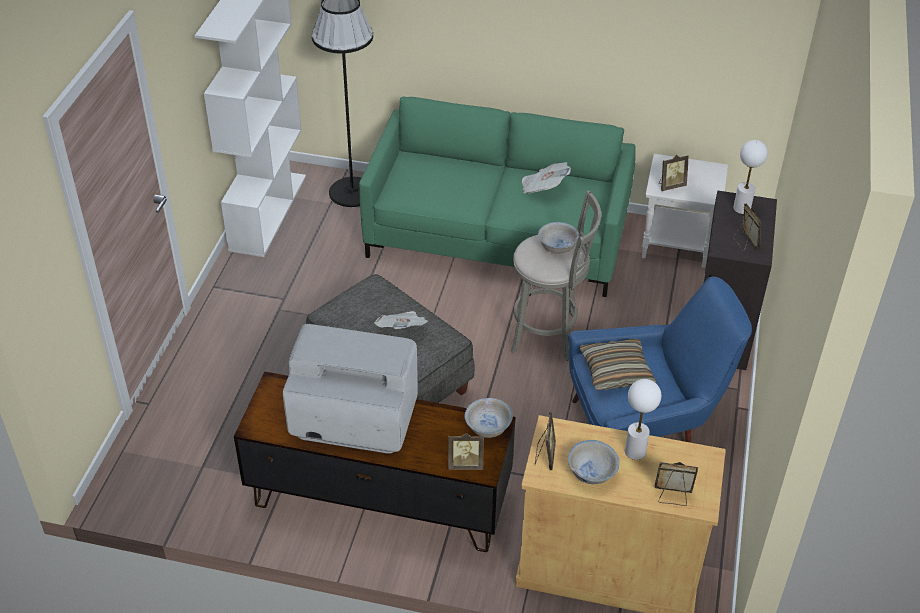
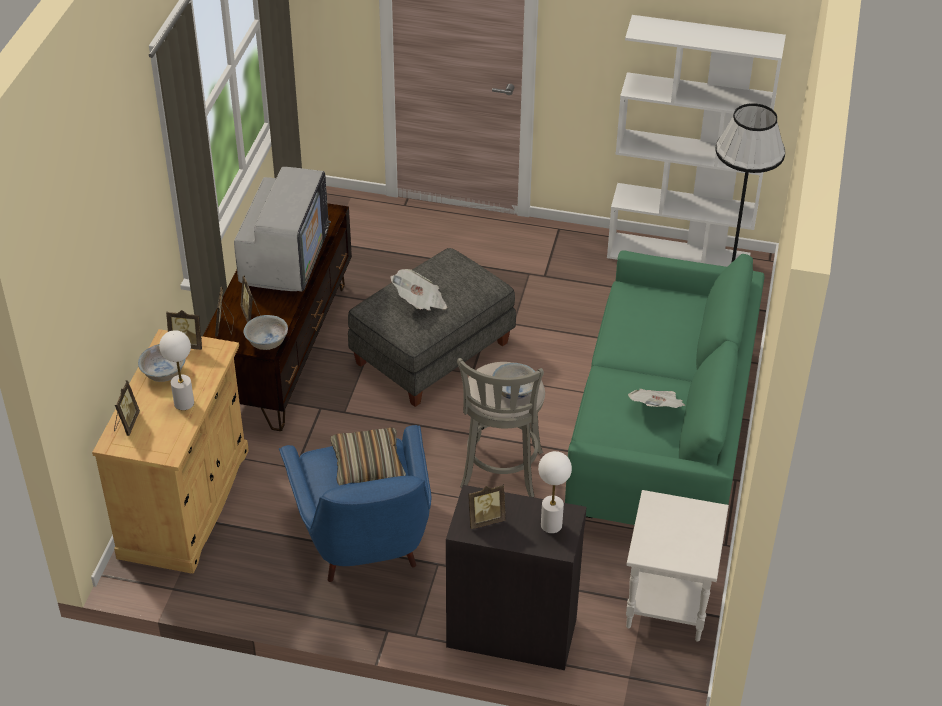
camera: 90 degrees right, 0 degrees up
picture frame [659,155,689,191] -> picture frame moved to [240,276,261,323]

